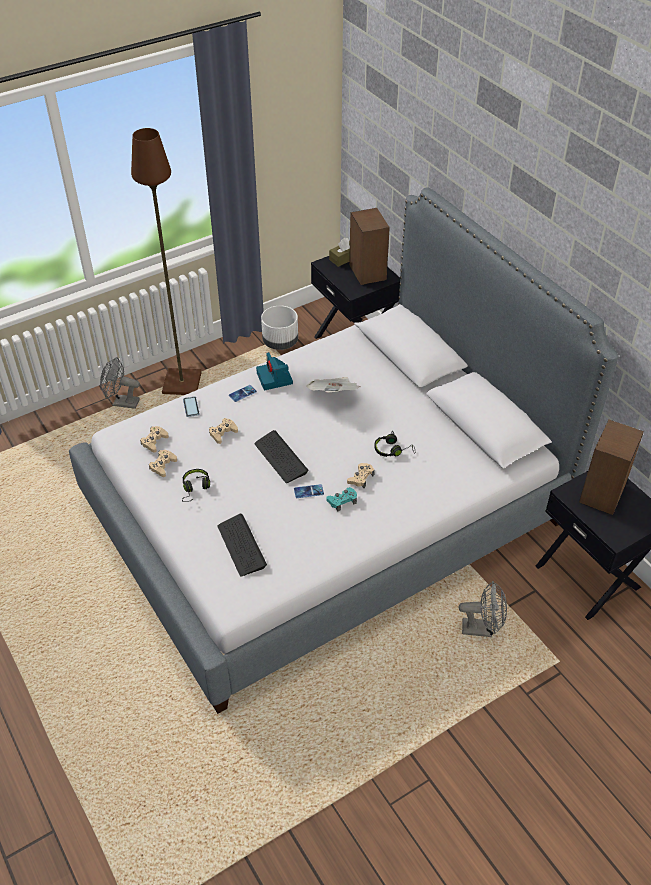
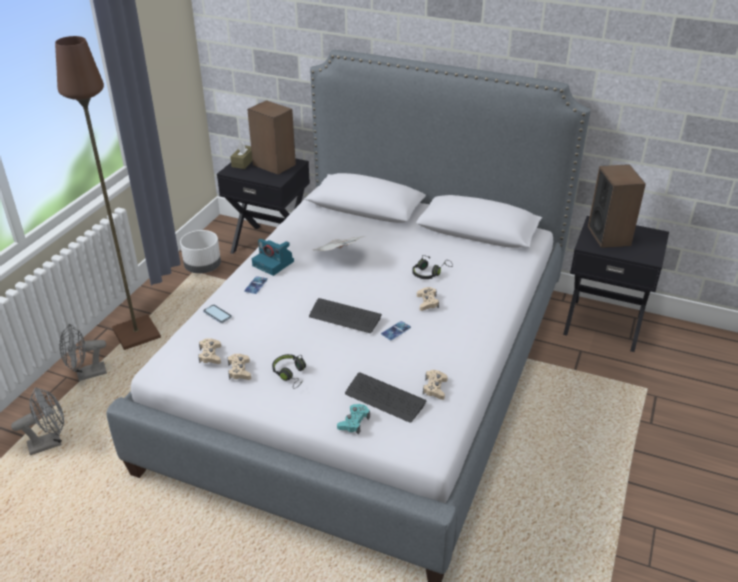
camera: 35 degrees left, 10 degrees down
beige game controller [209,418,238,444] -> beige game controller moved to [423,370,448,400]
turquoise game controller [326,487,357,512] -> turquoise game controller moved to [337,404,370,434]
grey fan [459,581,507,637] -> grey fan moved to [11,388,64,455]

